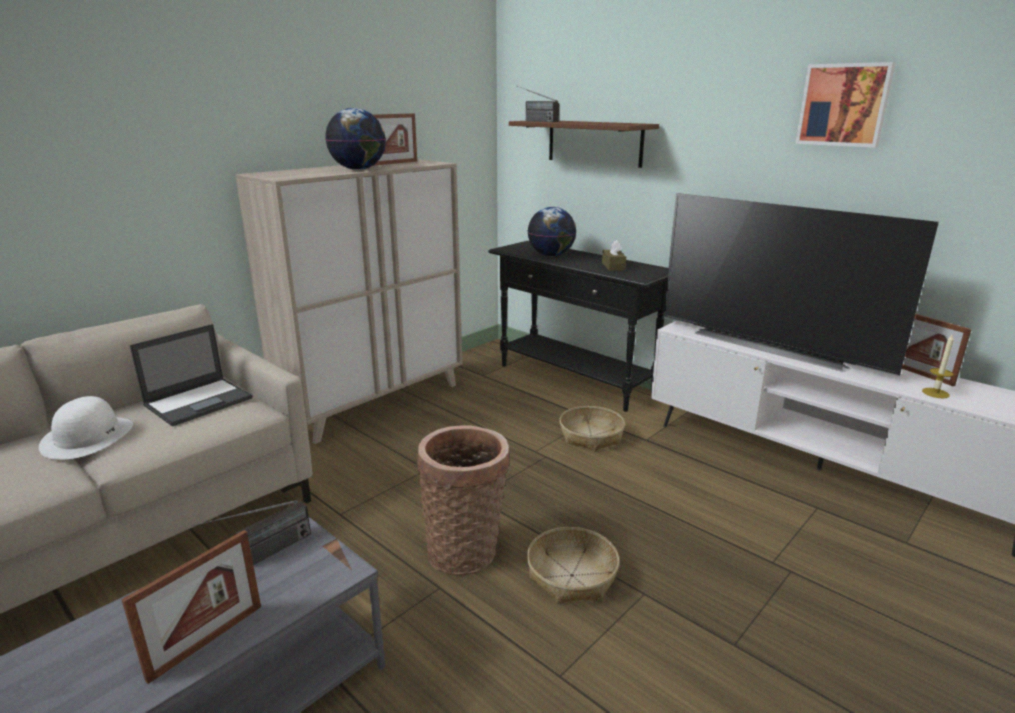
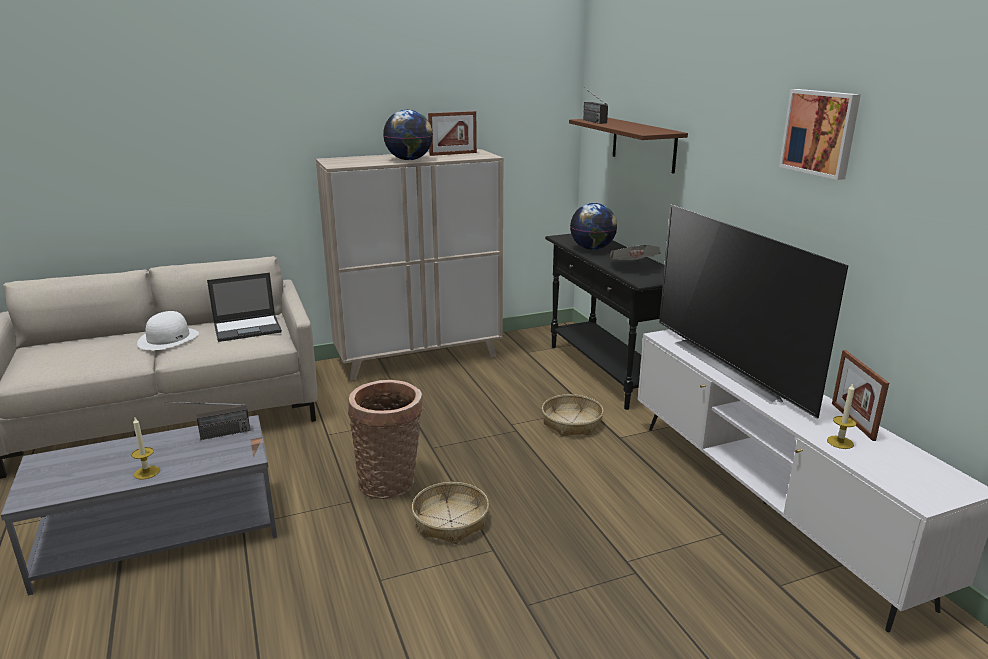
camera: 25 degrees right, 0 degrees up
picture frame [121,530,261,684] -> candle [131,418,160,480]
brown tissue box [602,240,626,271] -> newspaper [610,245,661,260]

